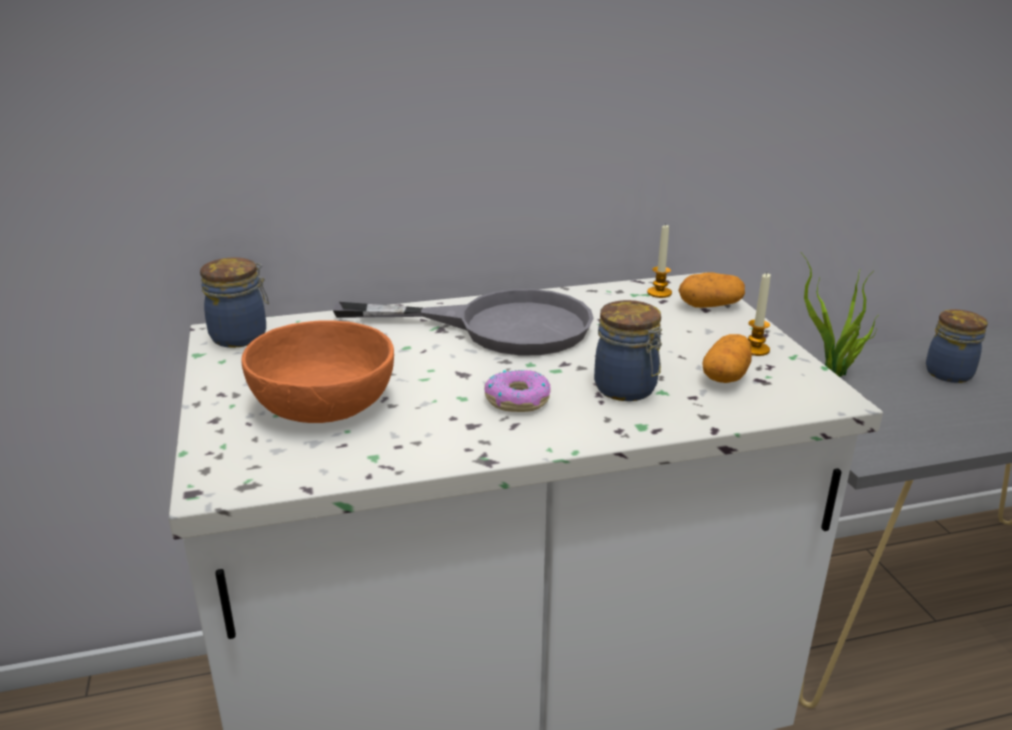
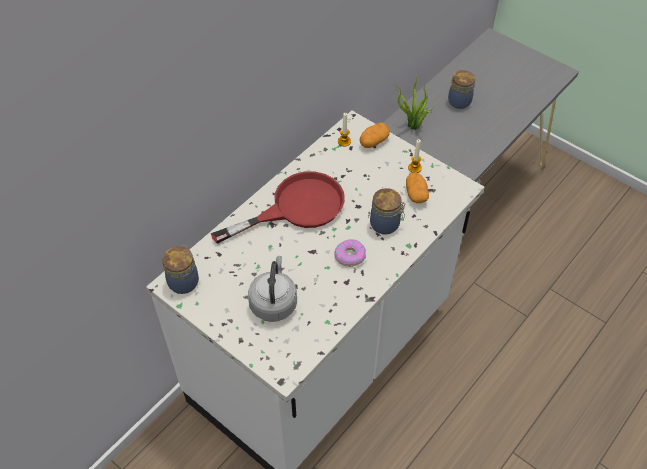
camera: 35 degrees left, 25 degrees up
orange bowl [241,320,394,423] -> grey kettle [248,256,297,322]
grey frying pan [333,289,594,355] -> red frying pan [211,171,345,244]

